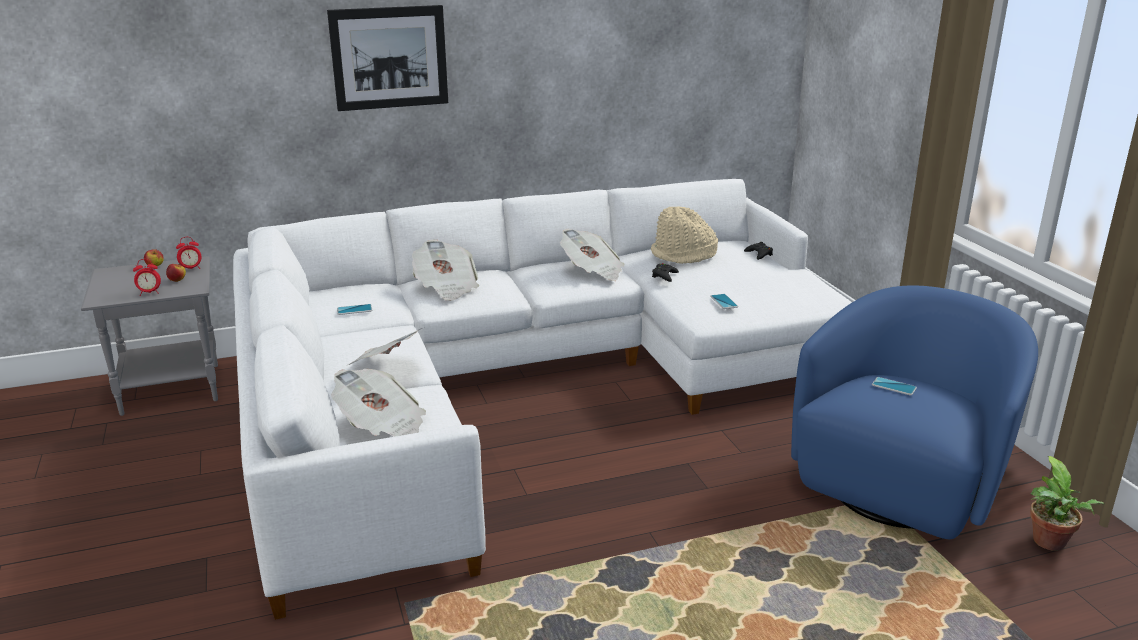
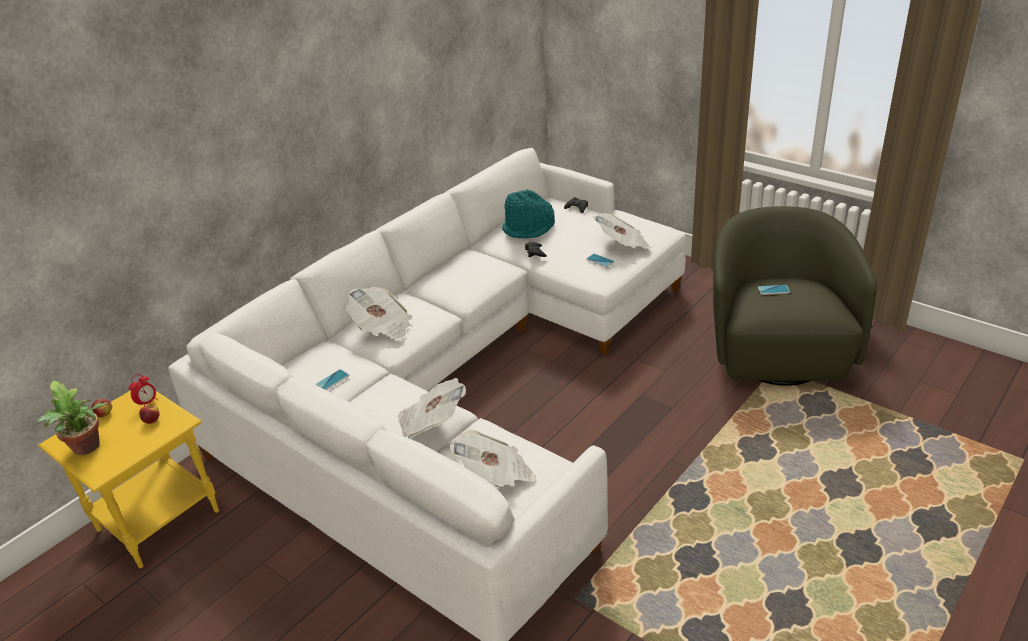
camera: 30 degrees left, 10 degrees up
grey side table [81,257,218,416] -> yellow side table [38,391,219,568]
alarm clock [133,259,161,296] -> none
picture [327,5,448,111] -> none
newspaper [560,229,625,281] -> newspaper moved to [593,213,651,249]
beige hat [651,206,718,264] -> turquoise hat [502,190,555,239]
blue armchair [791,285,1038,539] -> green armchair [713,206,877,386]
potted plant [1030,456,1105,551] -> potted plant moved to [37,380,108,455]

